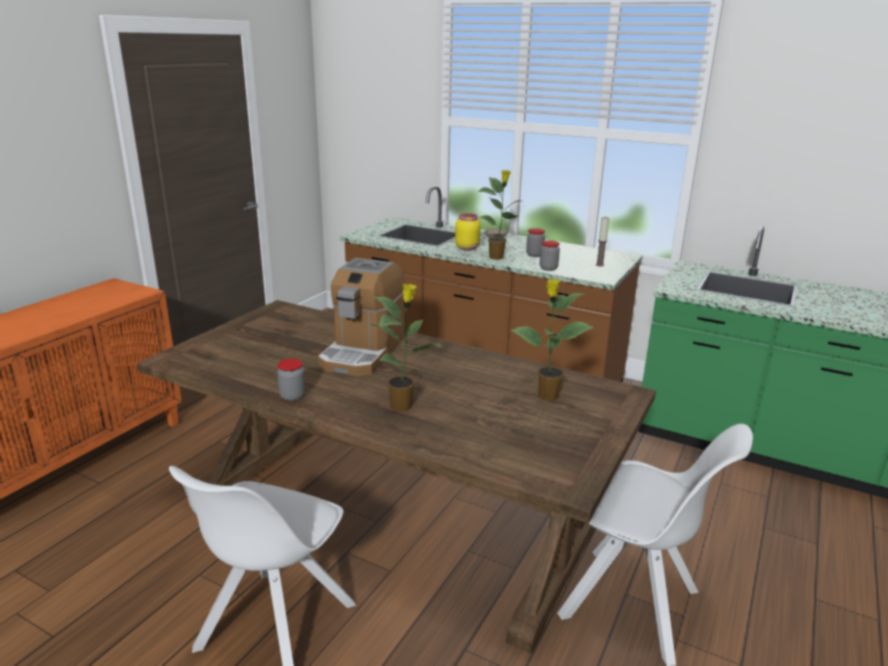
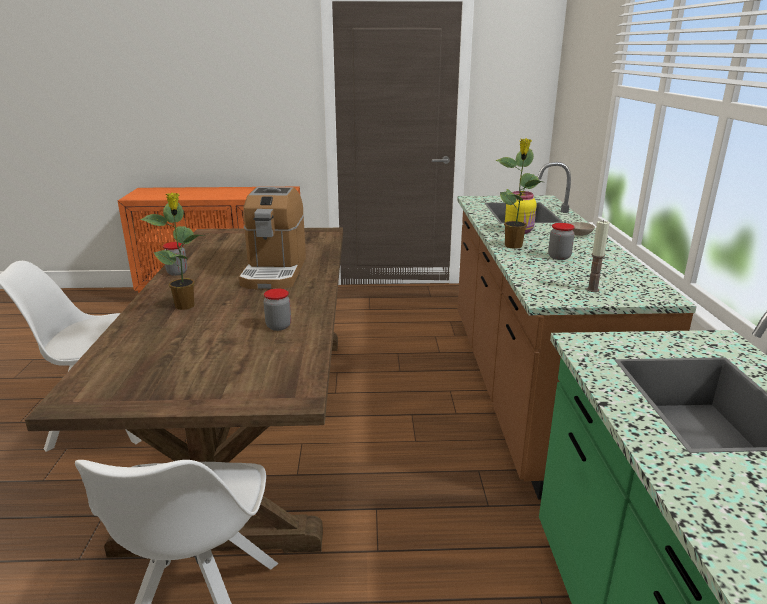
camera: 60 degrees right, 0 degrees up
coffee machine [318,258,405,376] -> coffee machine turned 75 degrees counterclockwise [239,187,306,289]
potted plant [510,278,594,401] -> none
jar [540,240,560,271] -> jar moved to [264,288,291,331]

